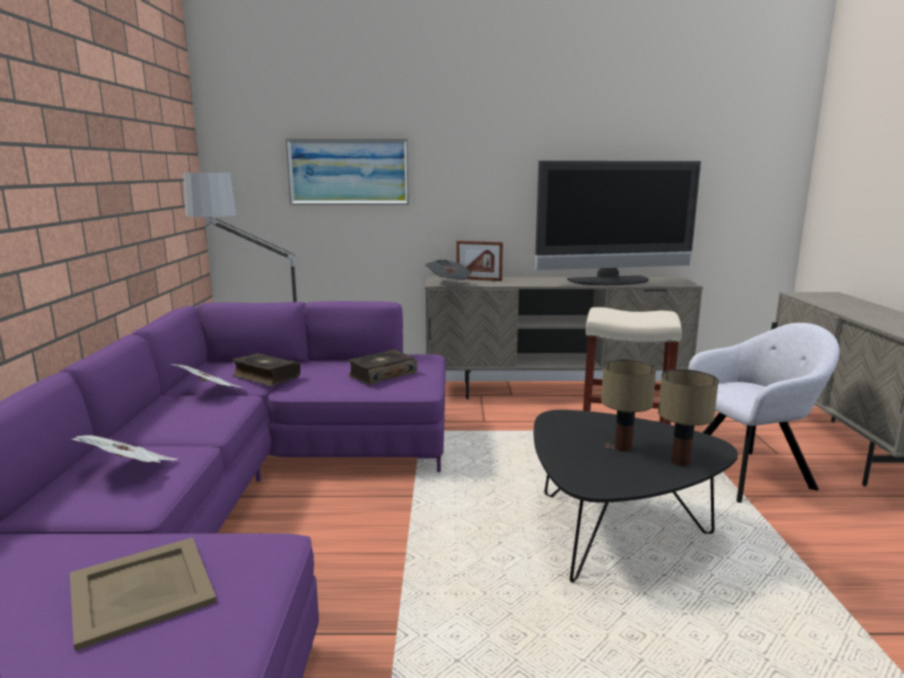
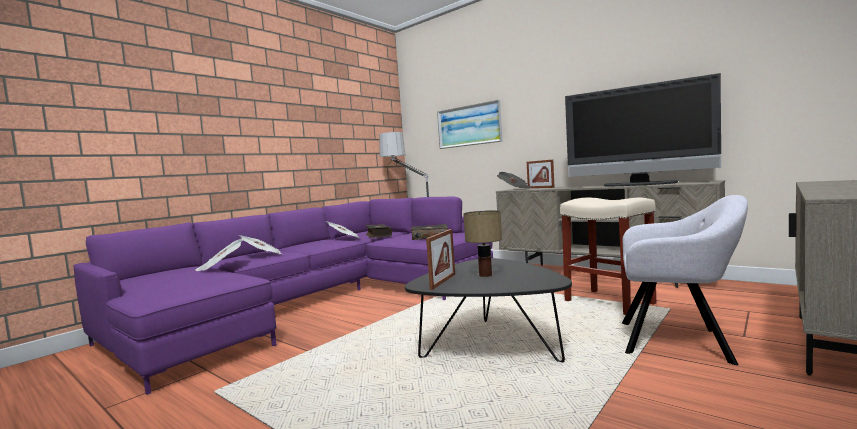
camera: 40 degrees right, 10 degrees down
beige tray [70,537,217,651] -> none
table lamp [658,369,719,466] -> none
none -> newspaper [195,238,244,271]
none -> picture frame [426,229,455,290]

